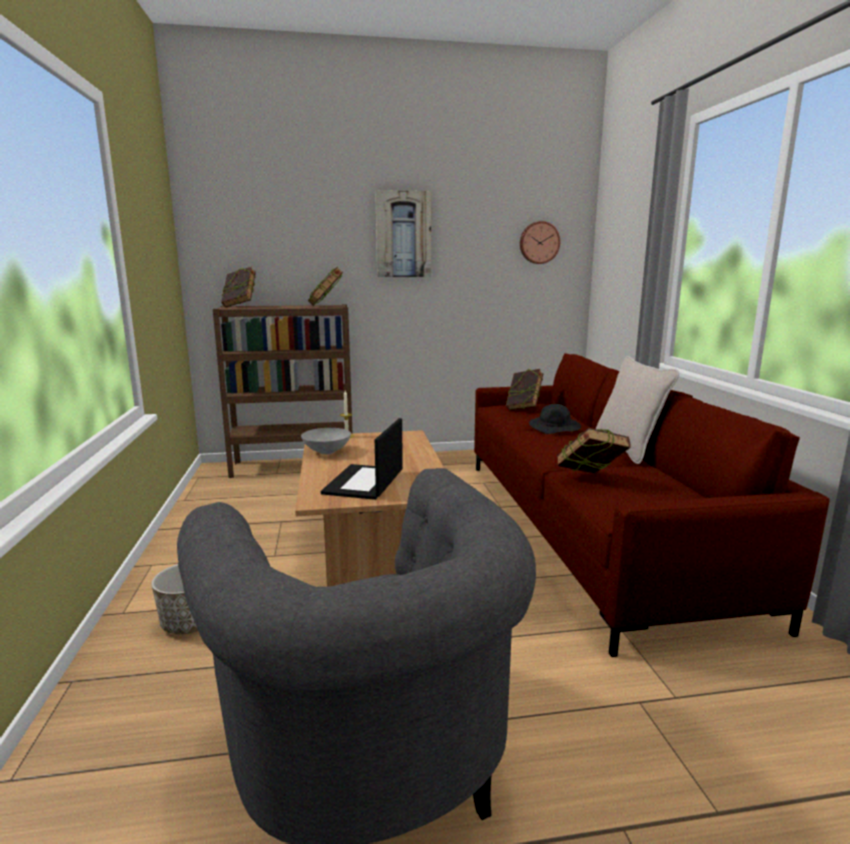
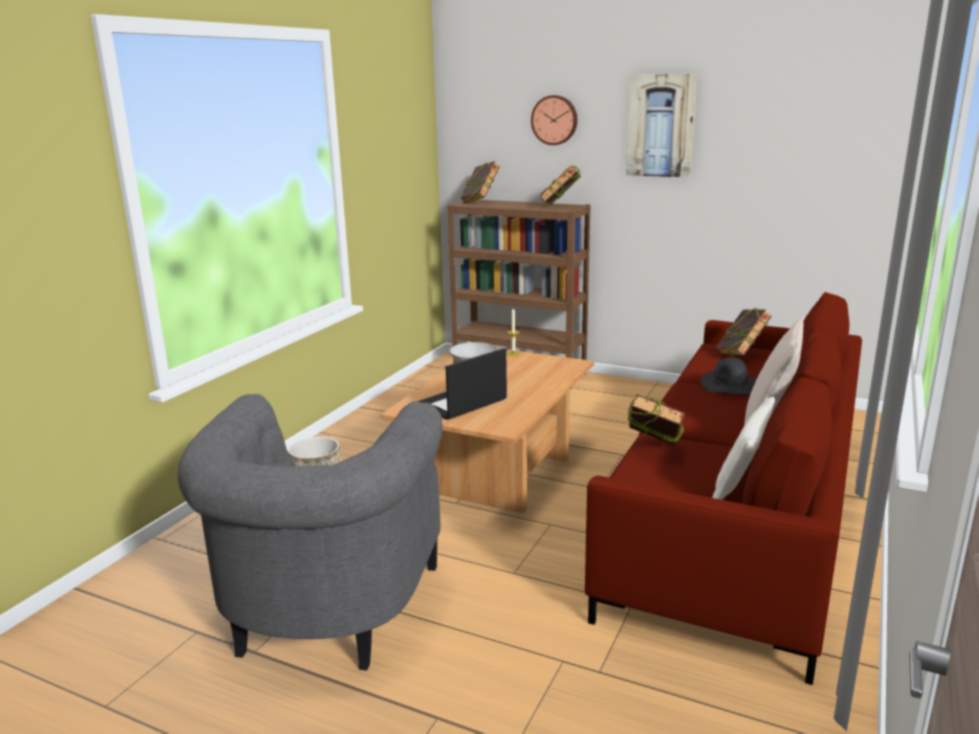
camera: 35 degrees right, 5 degrees up
wall clock [520,221,560,264] -> wall clock moved to [531,95,577,145]
none -> white pillow [712,397,775,500]

